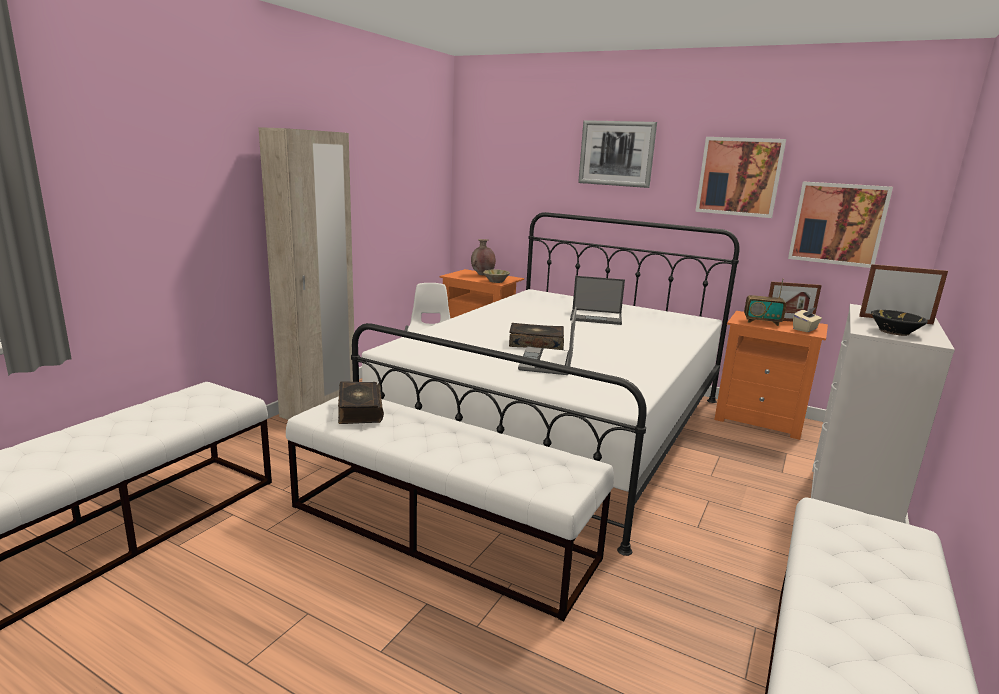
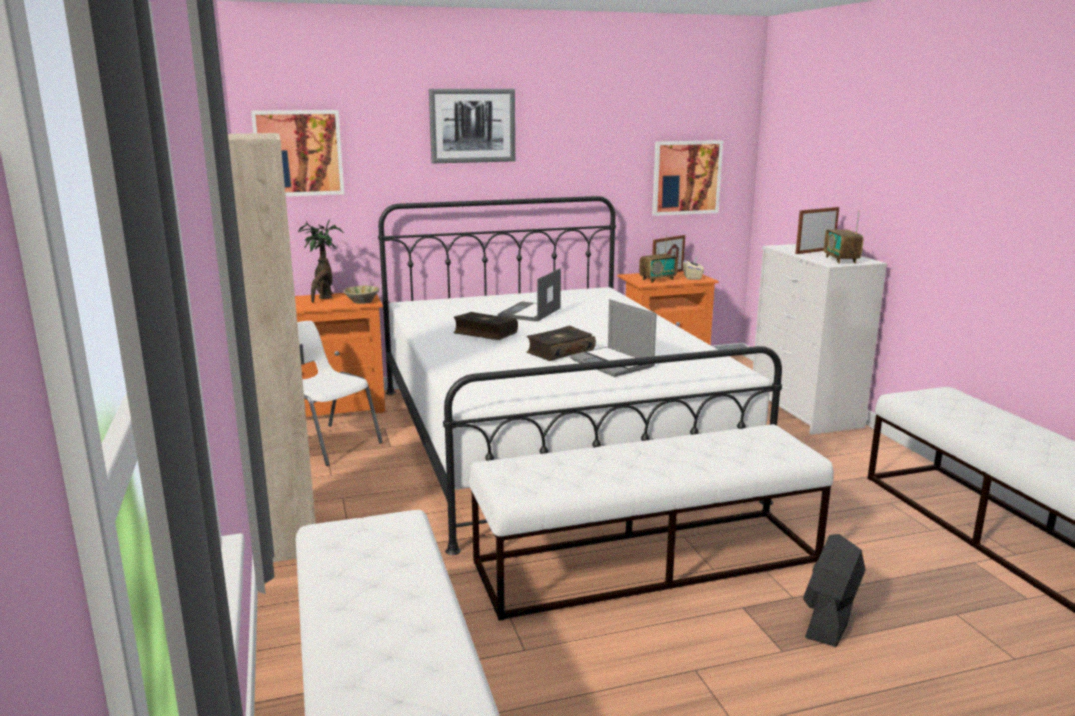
camera: 45 degrees left, 0 degrees up
book [338,381,384,424] -> book moved to [453,312,518,340]
brown vase [471,239,496,275] -> potted plant [298,220,344,303]
laptop [570,276,625,325] -> laptop turned 150 degrees clockwise [497,268,561,322]
picture [695,137,786,218] -> picture moved to [251,110,344,196]
black bowl [871,310,928,336] -> radio [824,210,863,264]
none -> black fan [803,534,866,647]

